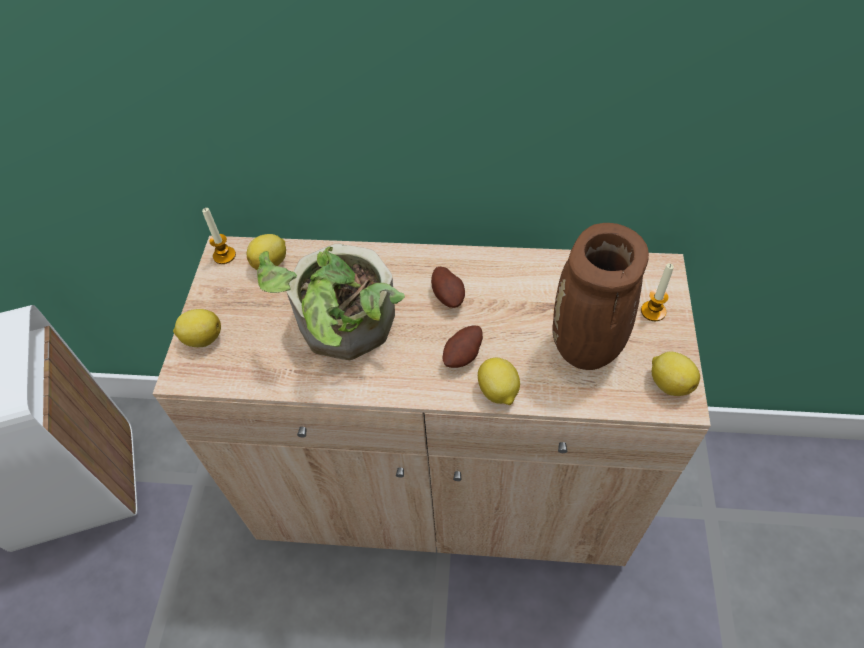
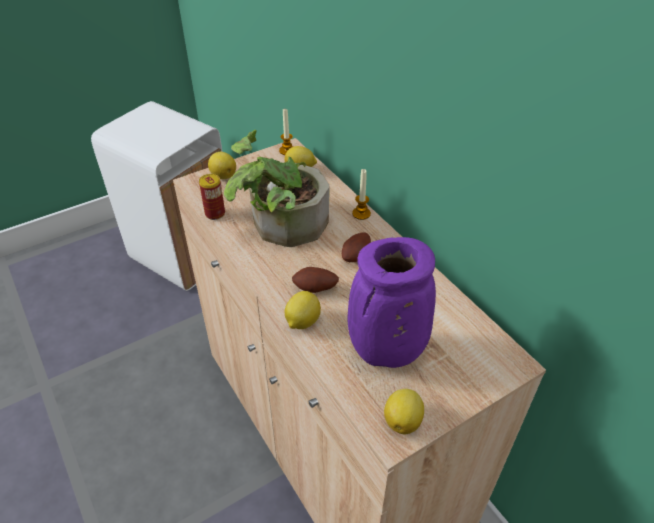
camera: 50 degrees right, 10 degrees down
brown vase [552,223,649,370] -> purple vase [347,237,436,368]
candle [641,263,674,321] -> candle moved to [352,169,371,220]
none -> can [199,174,225,220]

